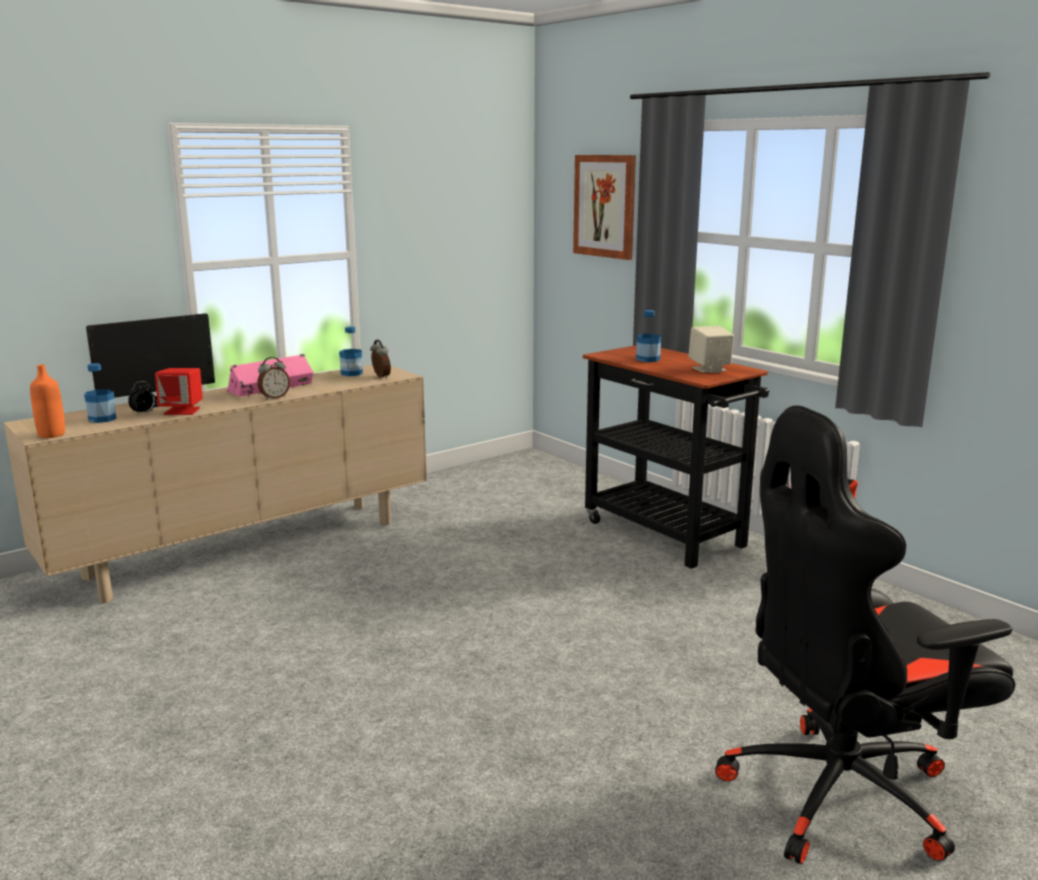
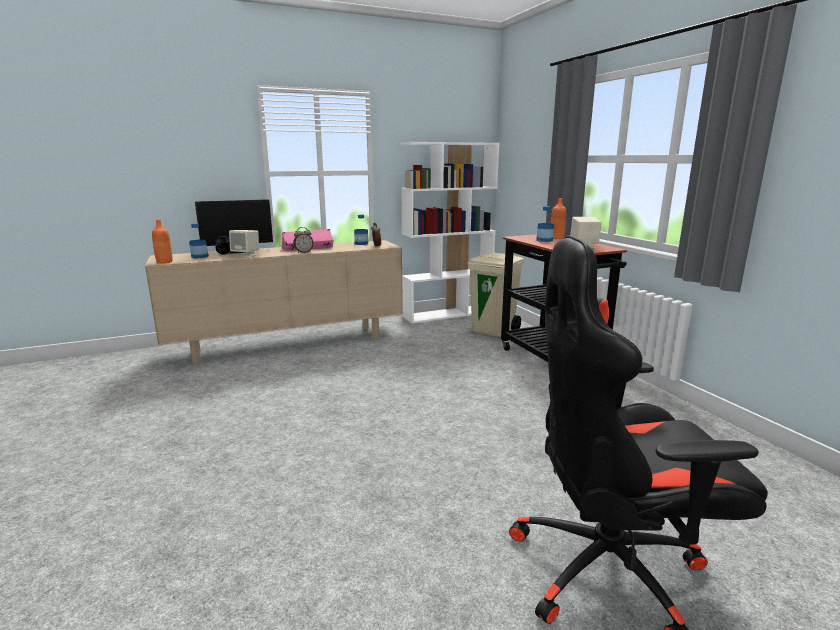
camera: 15 degrees right, 0 degrees up
red speaker [155,368,203,415] -> beige speaker [229,230,259,258]
picture [573,155,636,260] -> none
none -> white bookcase [400,142,499,323]
none -> beige trash can [468,253,524,337]
none -> orange bottle [551,198,566,239]

